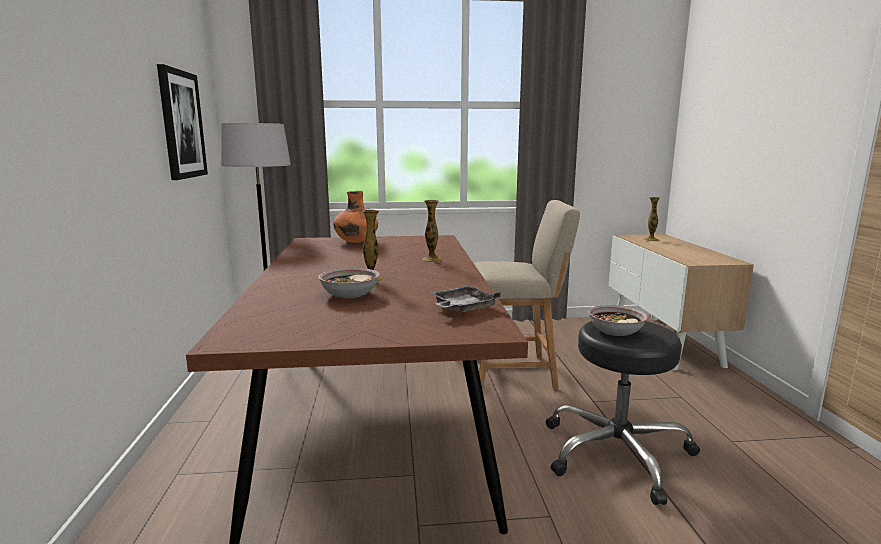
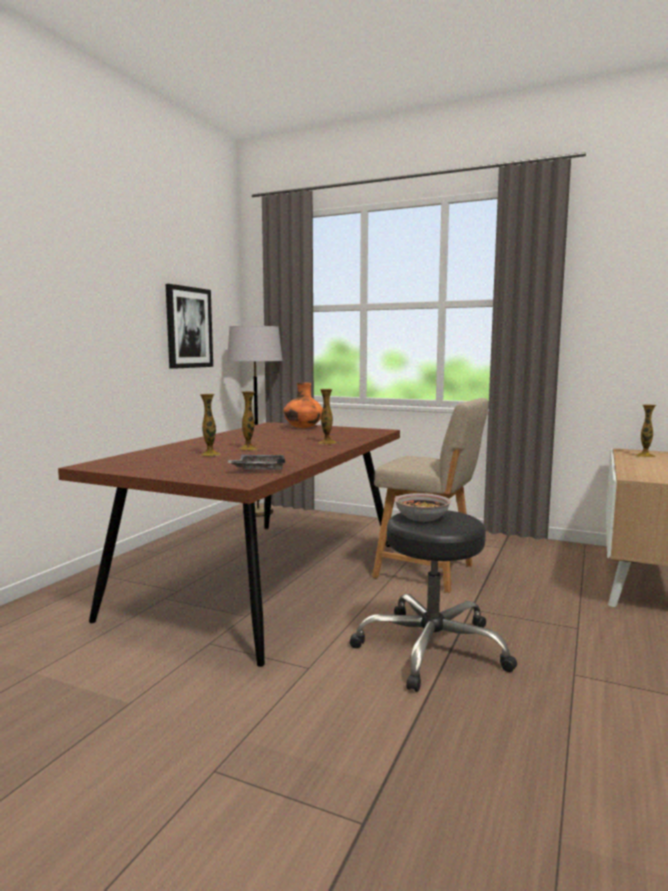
camera: 30 degrees right, 5 degrees down
bowl [318,268,380,298] -> vase [200,394,221,456]

